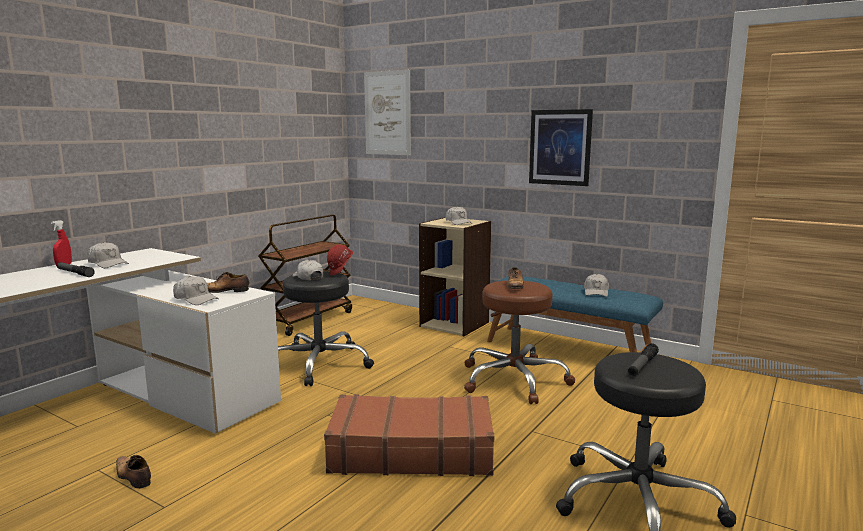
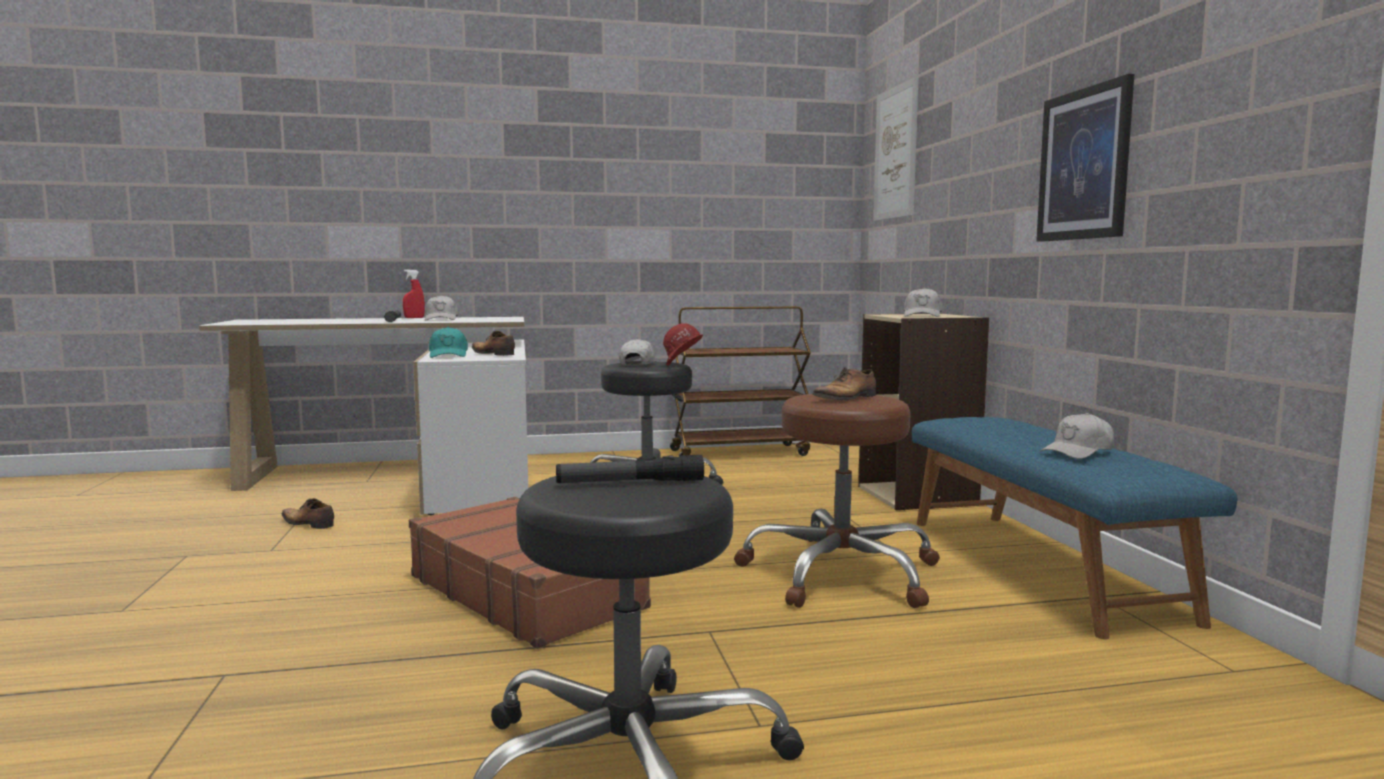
camera: 45 degrees right, 5 degrees down
shoe [116,455,151,489] -> shoe turned 60 degrees counterclockwise [282,498,334,529]
white cap [173,276,219,305] -> turquoise cap [429,327,468,358]

